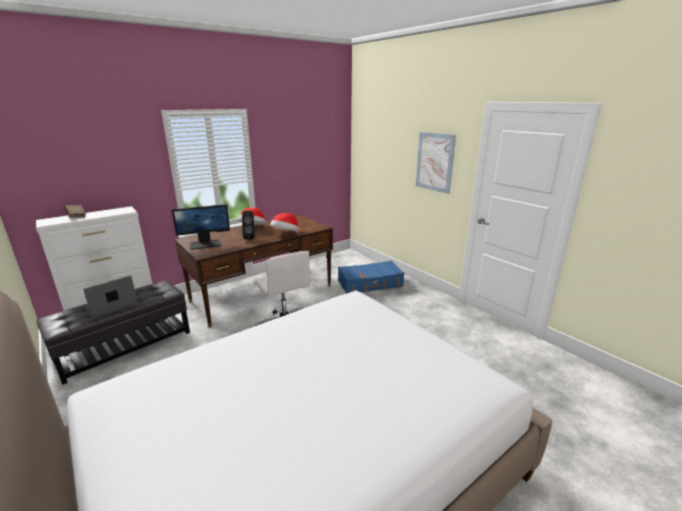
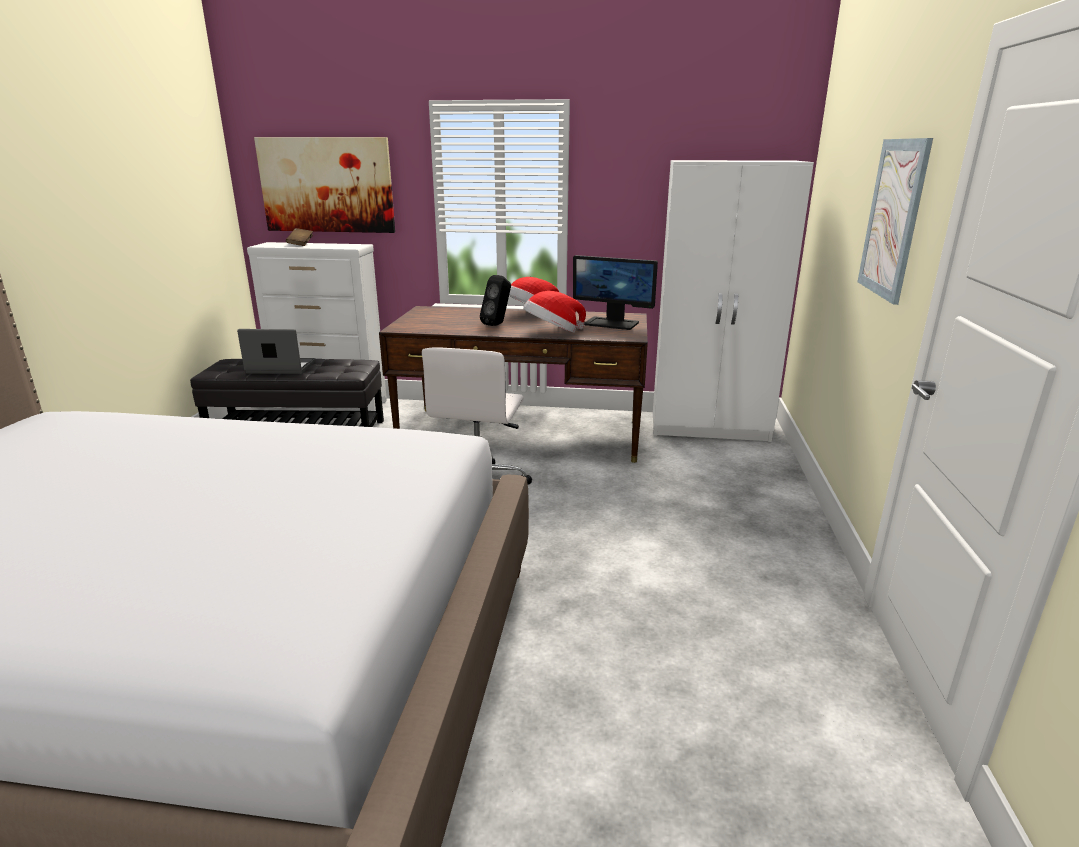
camera: 45 degrees right, 0 degrees up
monitor [172,204,230,250] -> monitor moved to [573,255,658,330]
blue suitcase [338,261,404,294] -> none
none -> picture [254,137,395,233]
none -> white wardrobe [653,160,814,442]

